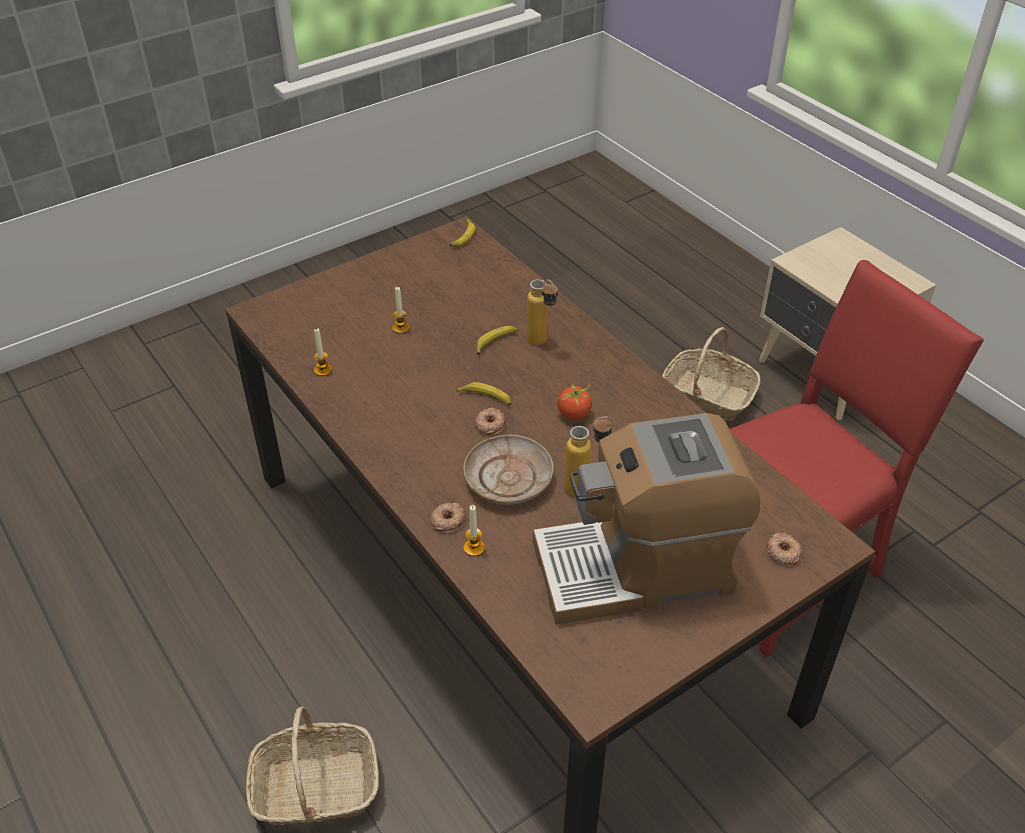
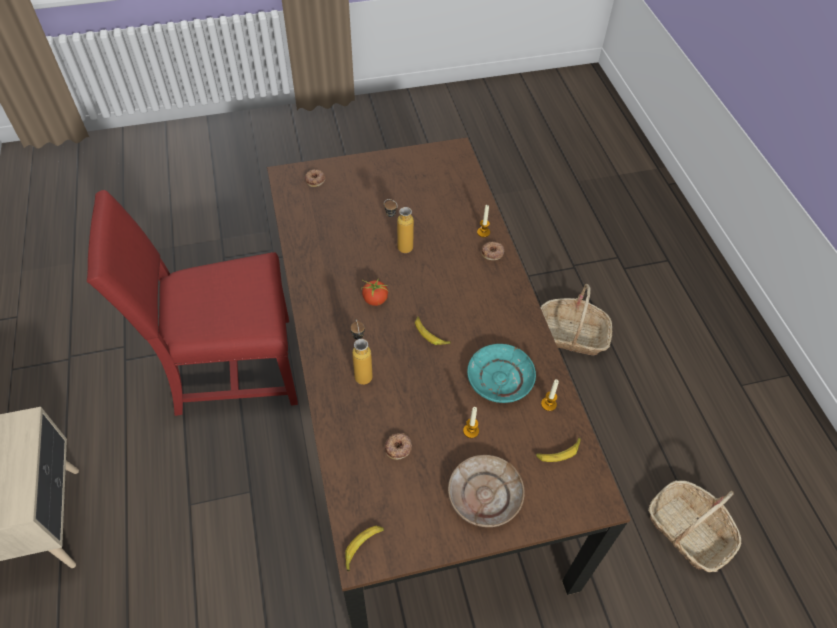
camera: 160 degrees left, 10 degrees up
beige plate [463,435,554,505] -> beige plate moved to [448,455,525,527]
donut [474,408,506,436] -> donut moved to [385,433,412,460]
banana [477,326,518,355] -> banana moved to [536,437,581,462]
coffee machine [533,413,760,624] -> none
basket [662,327,761,421] -> basket moved to [648,480,741,572]
none -> turquoise plate [467,344,536,403]

